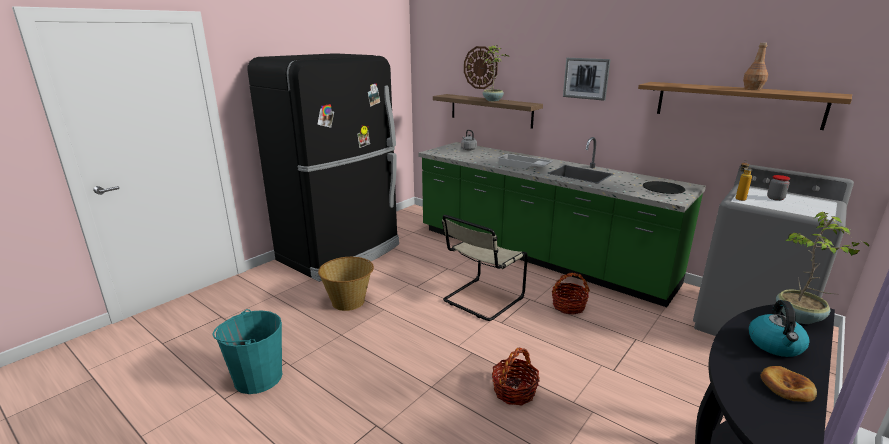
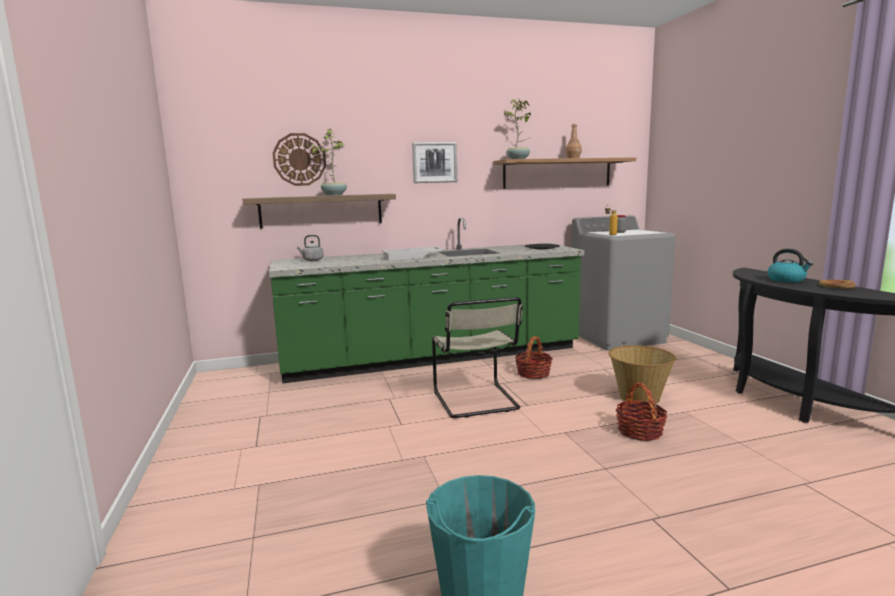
camera: 55 degrees left, 10 degrees down
black fridge [247,53,399,282] -> none
basket [318,257,374,311] -> basket moved to [608,345,676,404]
potted plant [776,212,869,324] -> potted plant moved to [503,98,531,159]

